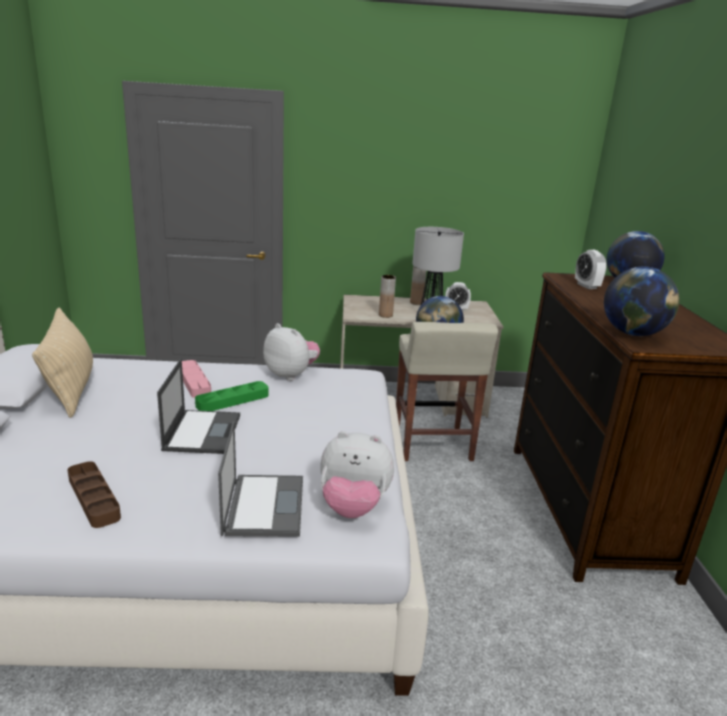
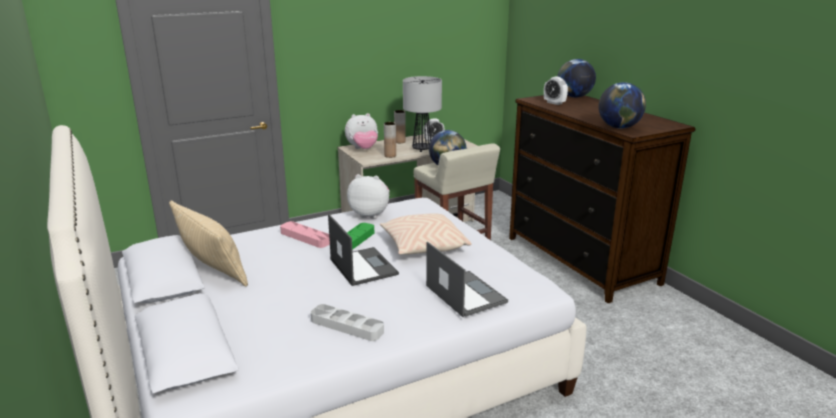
camera: 25 degrees left, 0 degrees up
brown tray [68,461,121,528] -> grey tray [311,304,384,341]
plush toy [320,431,394,518] -> plush toy moved to [345,113,378,149]
none -> beige pillow [380,214,472,255]

